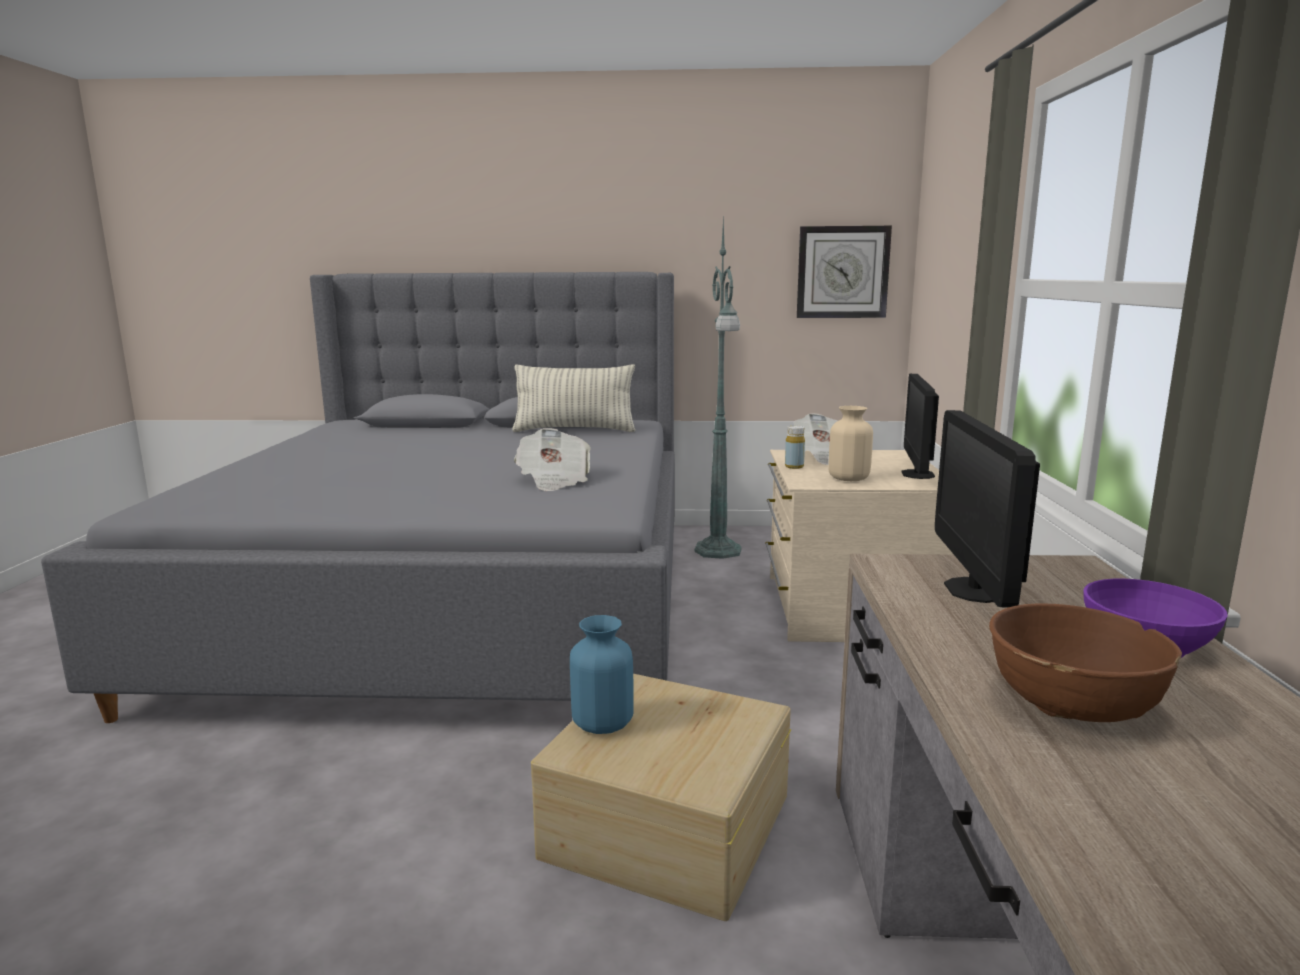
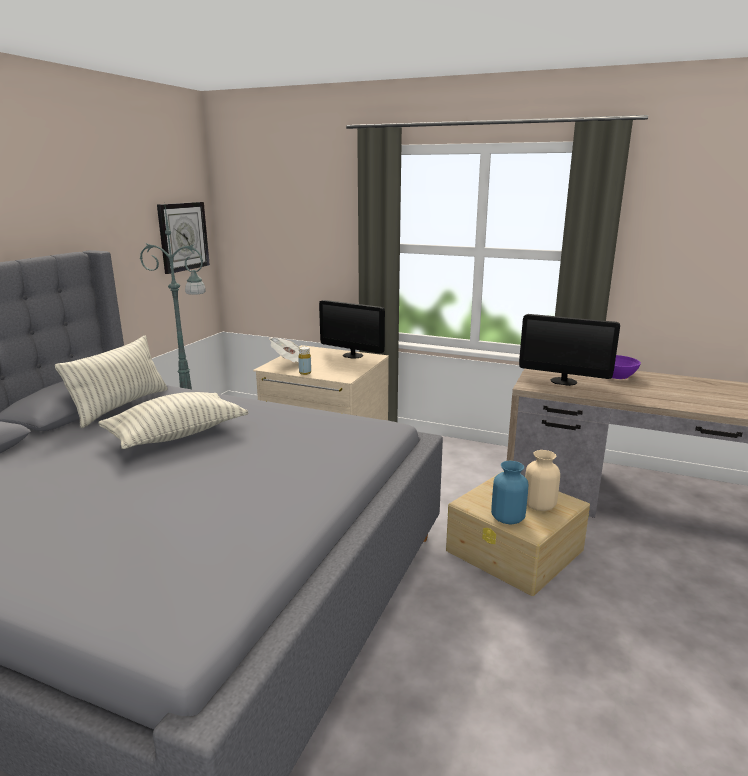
camera: 70 degrees left, 5 degrees up
newspaper [514,428,591,491] -> none
beige vase [828,406,873,481] -> beige vase moved to [525,450,560,511]
brown bowl [989,603,1182,722] -> none
none -> pillow [98,392,248,449]

